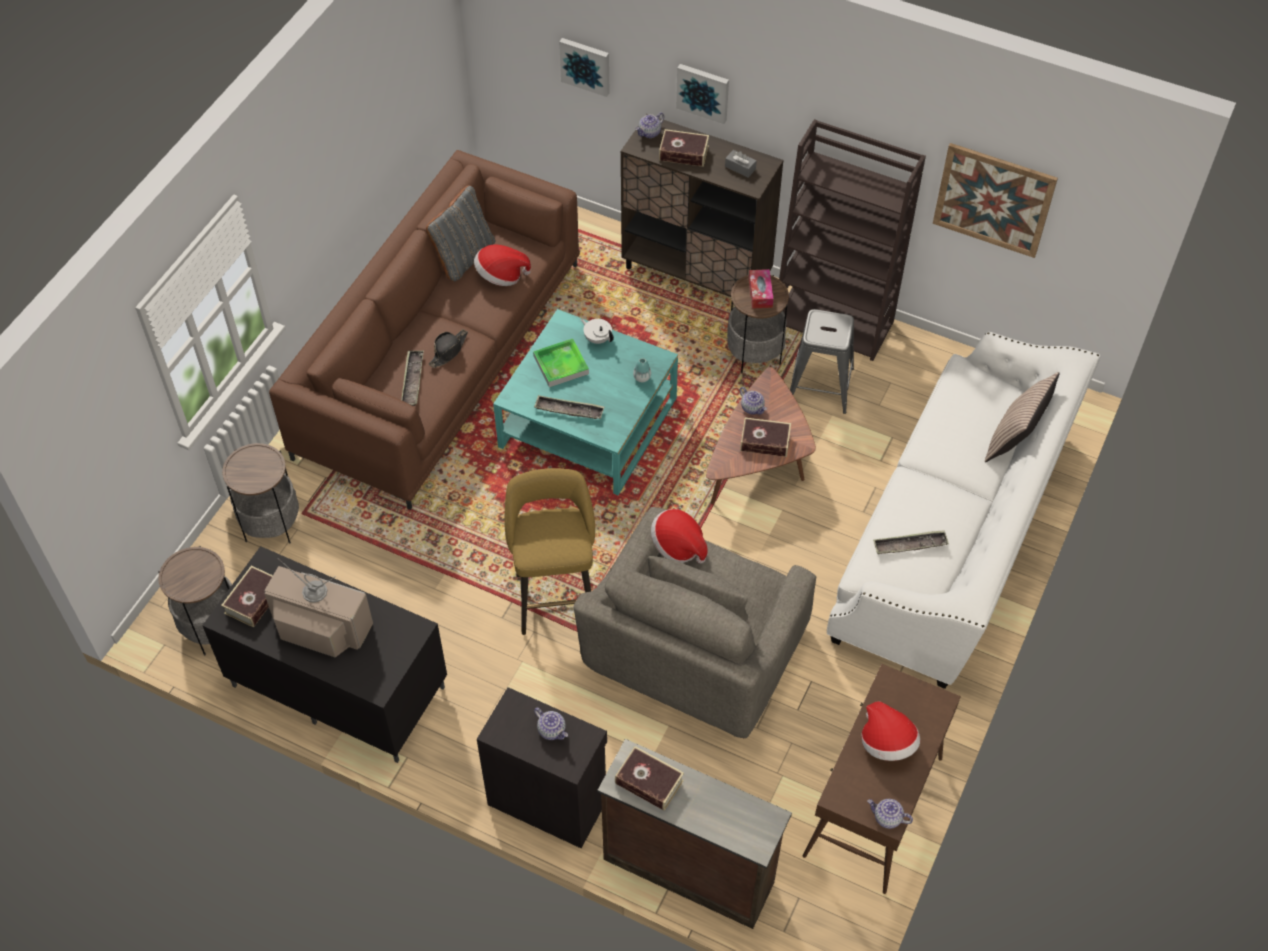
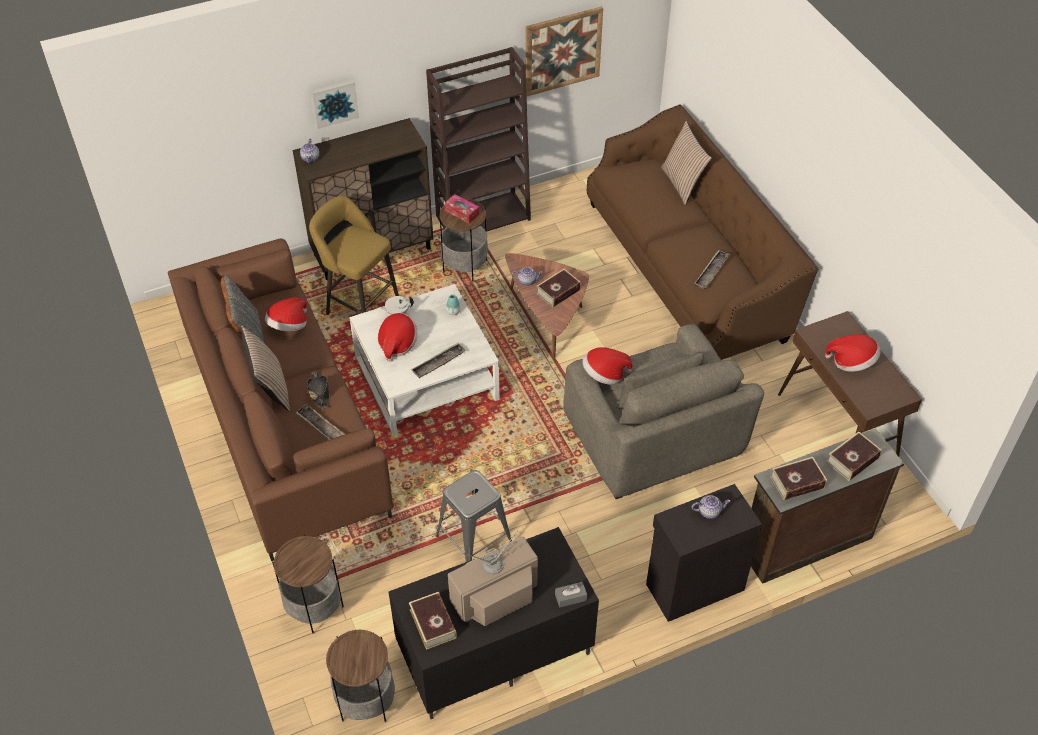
camera: 50 degrees left, 5 degrees down
turquoise coffee table [493,309,678,495] -> white coffee table [349,284,500,436]
yellow stool [504,468,595,635] -> yellow stool moved to [309,196,399,315]
tray [533,339,589,387] -> hat [378,313,418,362]
picture [559,38,610,97] -> none
book [659,129,709,167] -> book moved to [826,432,882,481]
grey tissue box [725,150,757,178] -> grey tissue box moved to [555,582,587,608]
grey stool [790,309,854,414] -> grey stool moved to [436,470,512,562]
white sofa [827,332,1100,689] -> brown sofa [587,105,818,360]
teapot [867,799,913,829] -> none
none -> pillow [241,325,290,411]

